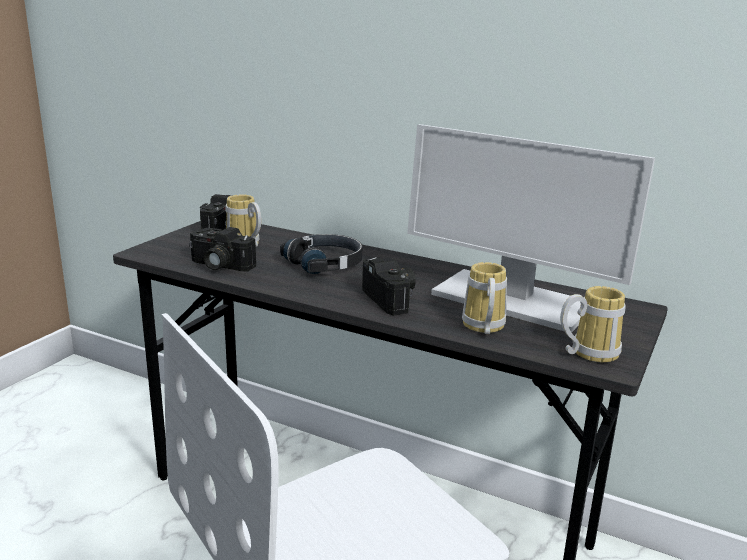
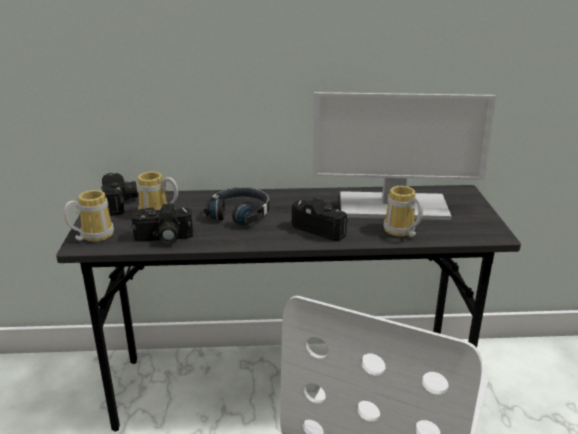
camera: 30 degrees left, 5 degrees up
mug [560,286,626,362] -> mug moved to [64,190,114,242]

